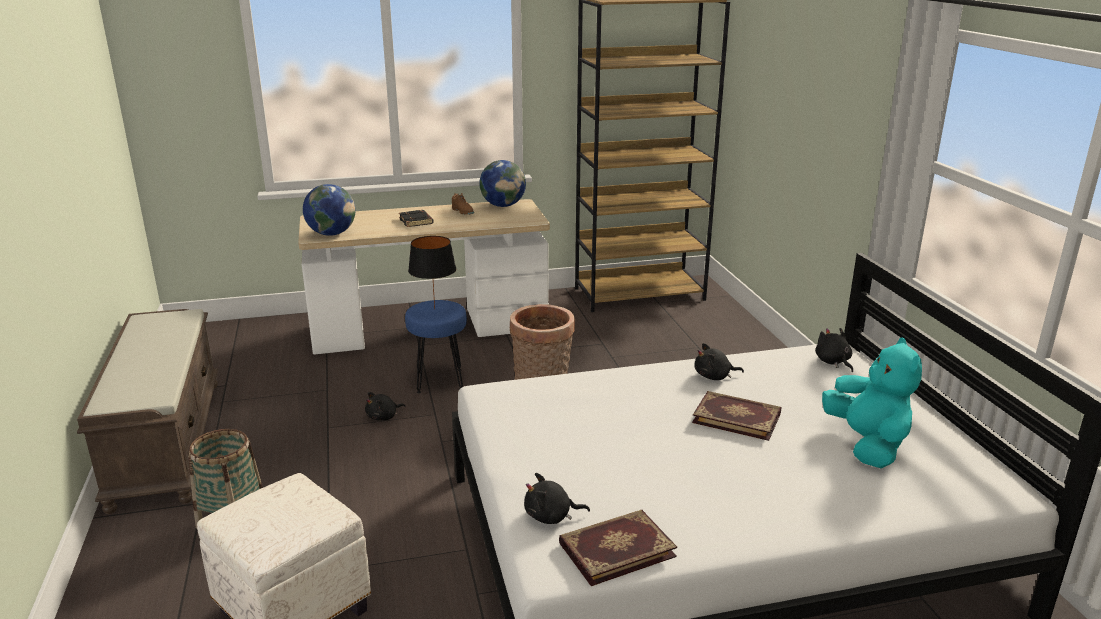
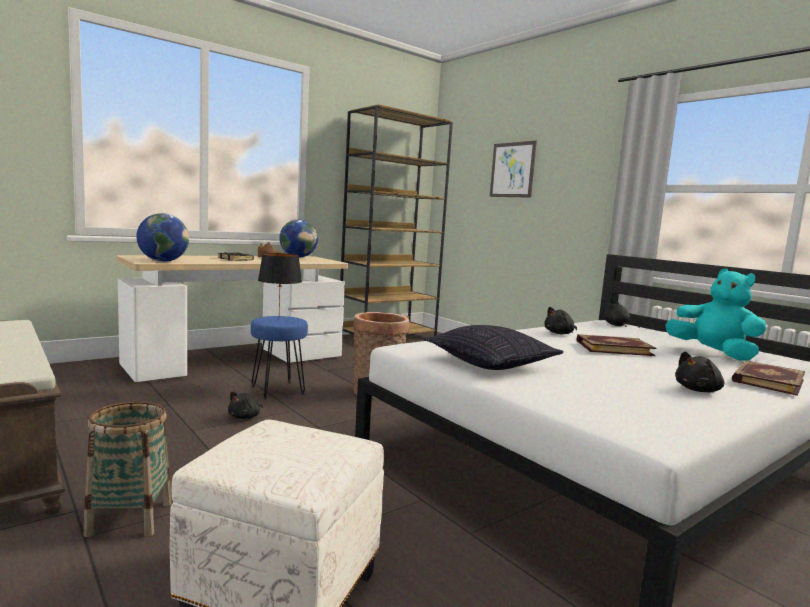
camera: 25 degrees left, 15 degrees down
black plush toy [524,473,590,524] -> black plush toy moved to [675,351,724,392]
book [559,510,677,586] -> book moved to [732,361,805,396]
none -> pillow [424,325,564,370]
none -> picture [490,141,537,198]

